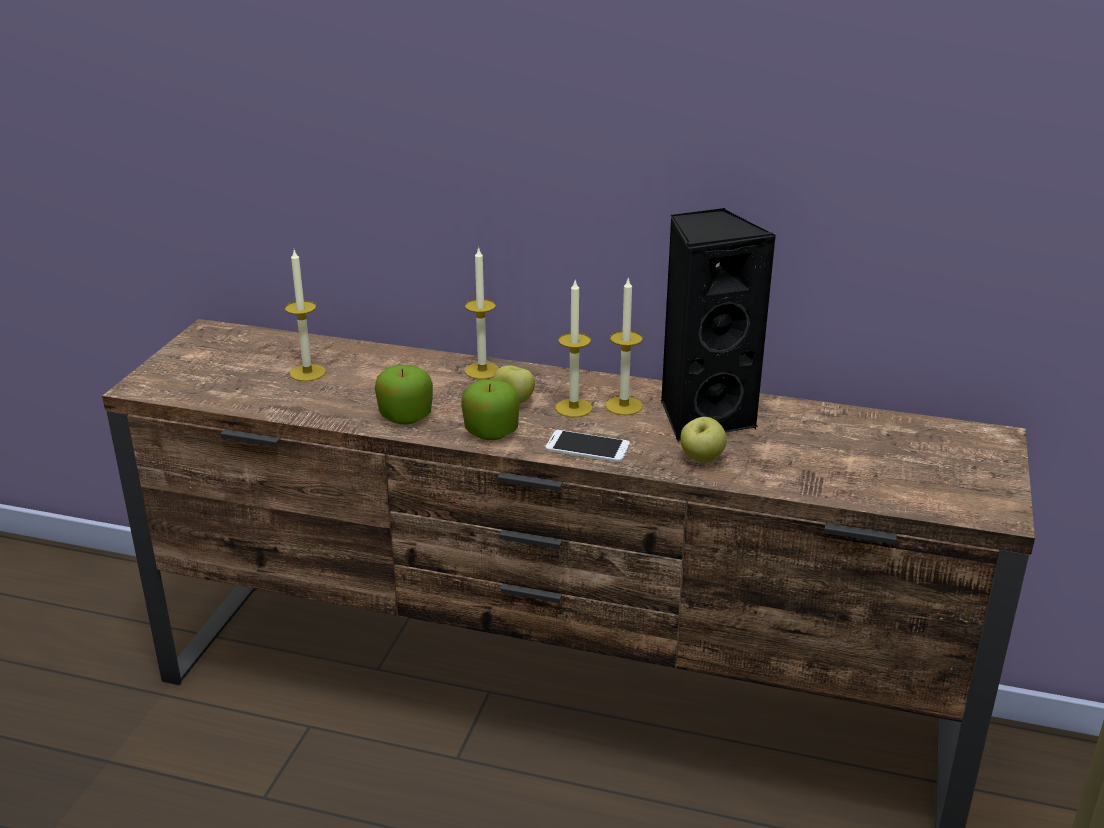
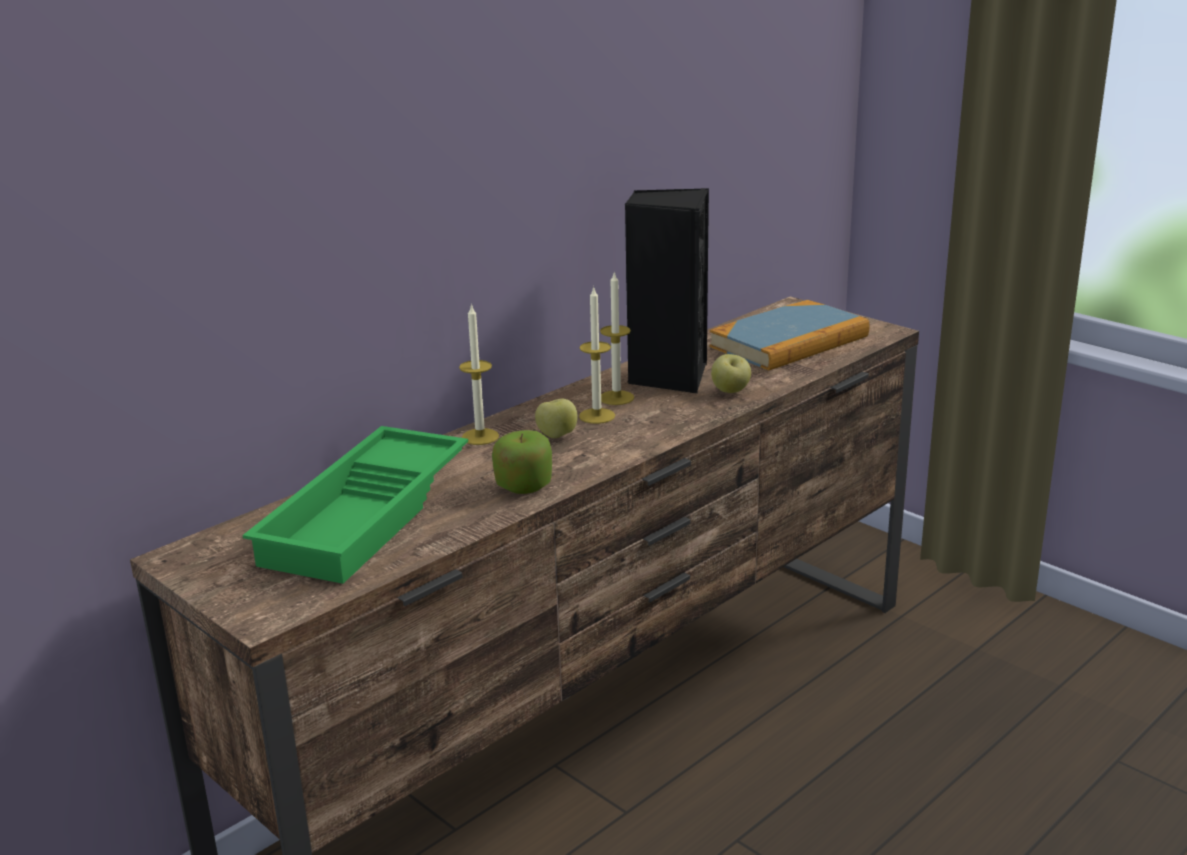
camera: 60 degrees left, 5 degrees down
candle [285,250,326,381] -> green tray [242,426,468,584]
apple [461,379,519,440] -> none
phone [545,430,630,462] -> none
none -> book [709,300,869,371]

